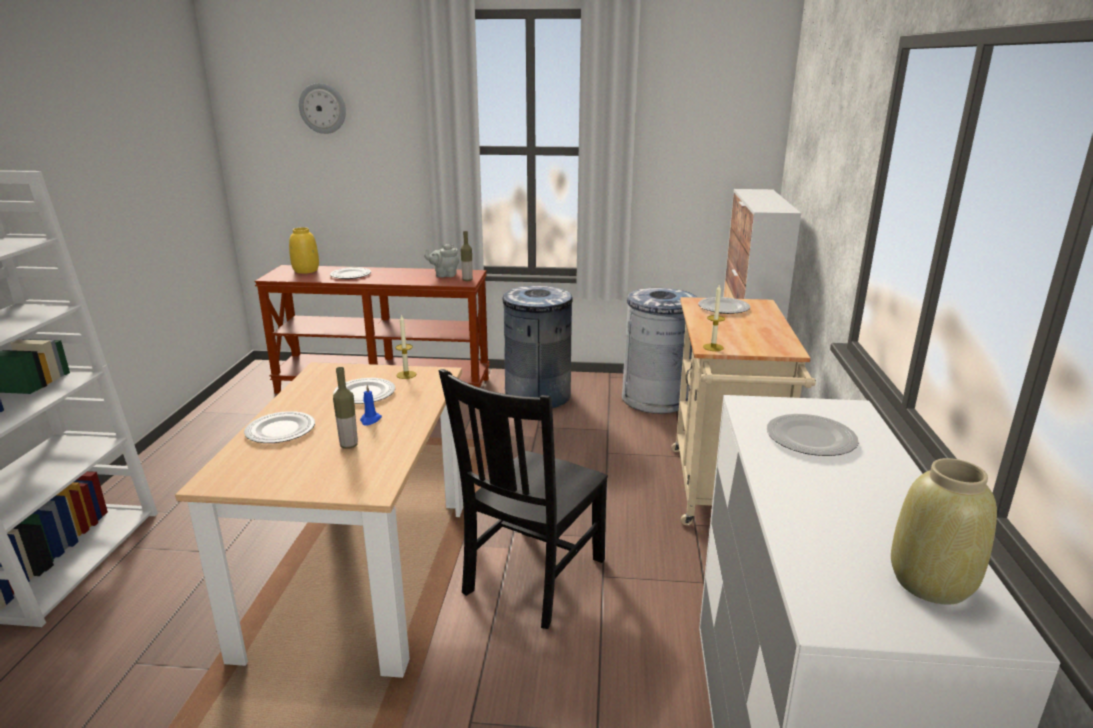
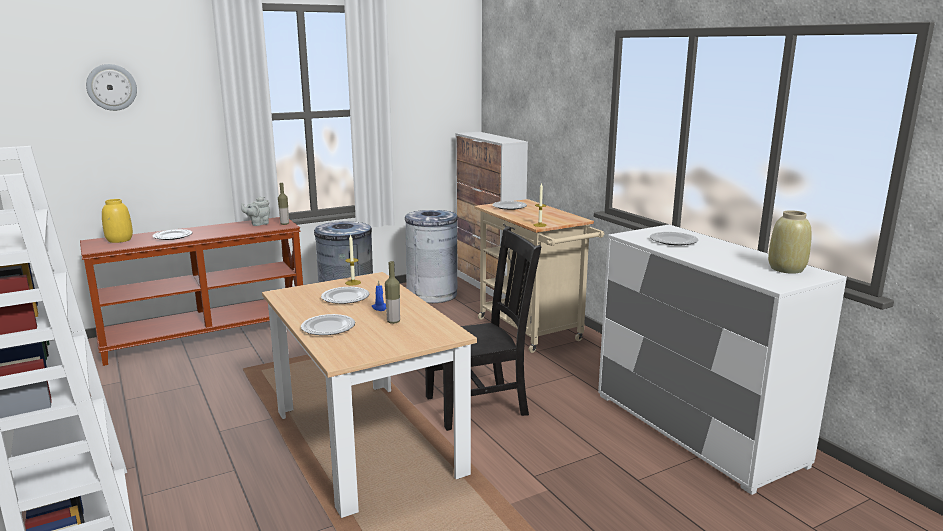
camera: 35 degrees left, 5 degrees down
black chair [439,369,608,629] -> black chair turned 105 degrees counterclockwise [425,226,541,431]

